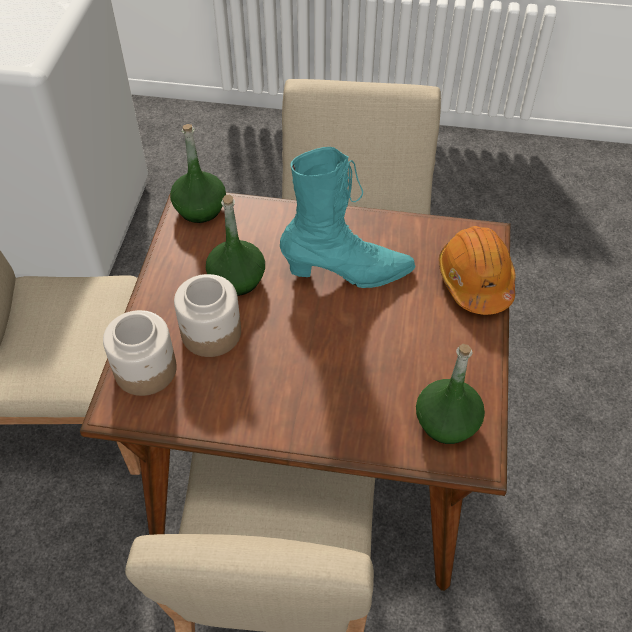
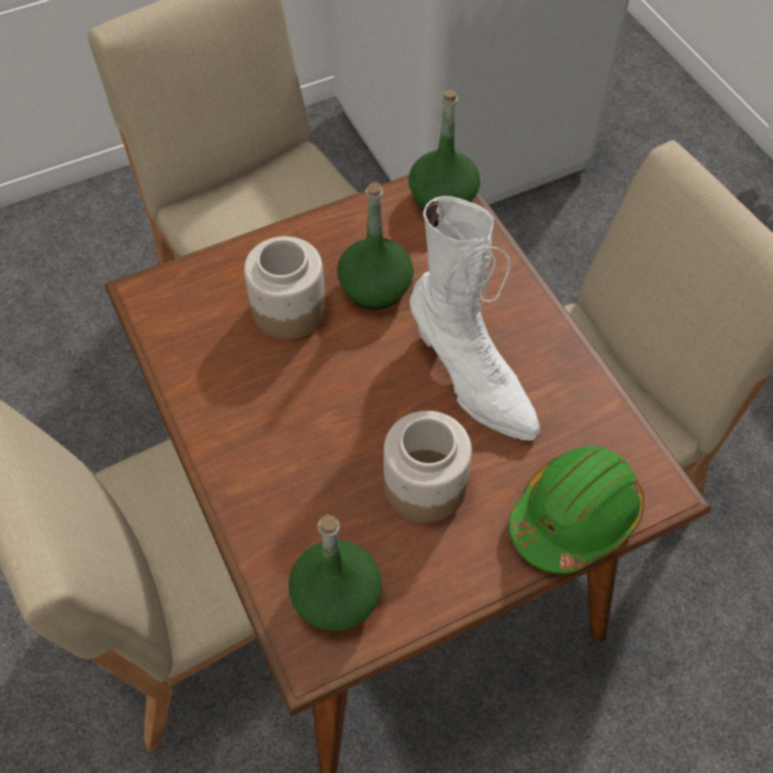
camera: 55 degrees right, 5 degrees up
jar [103,310,177,396] -> jar moved to [384,411,472,523]
turquoise boot [280,147,415,288] -> white boot [410,196,540,441]
orange hard hat [439,226,516,315] -> green hard hat [508,446,644,574]

